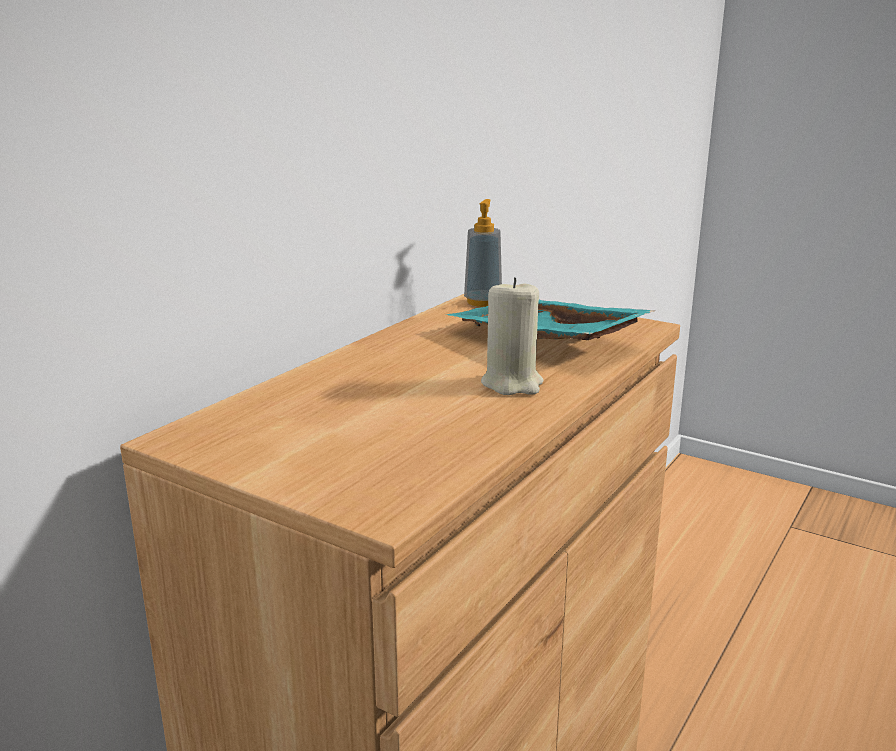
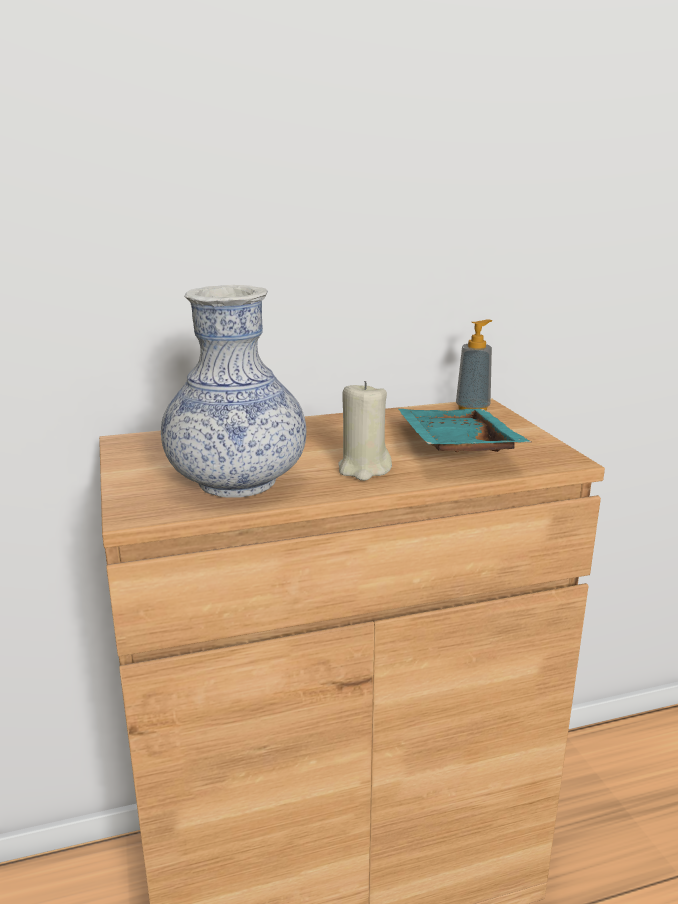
camera: 40 degrees right, 0 degrees up
none -> vase [161,285,306,497]

